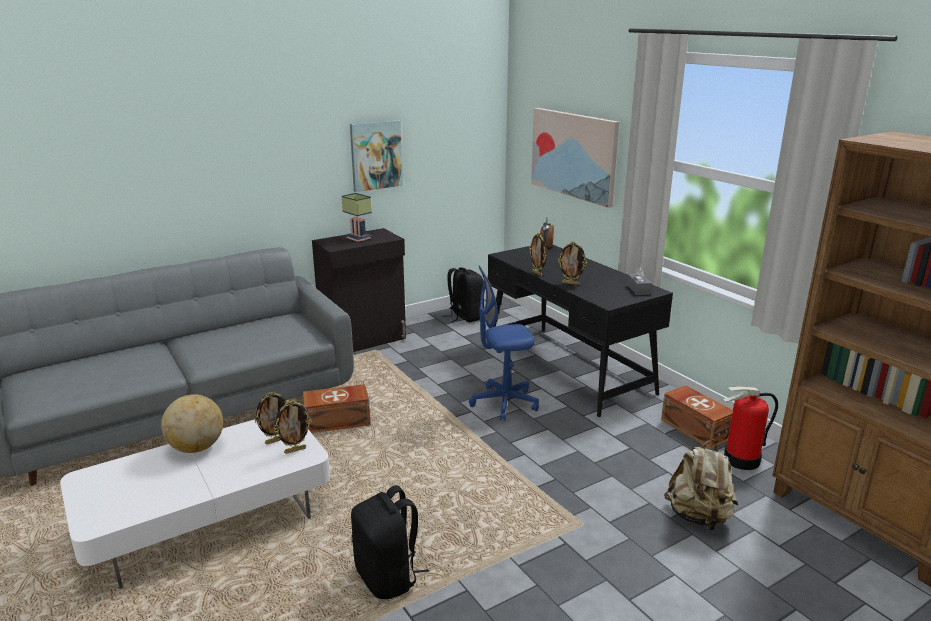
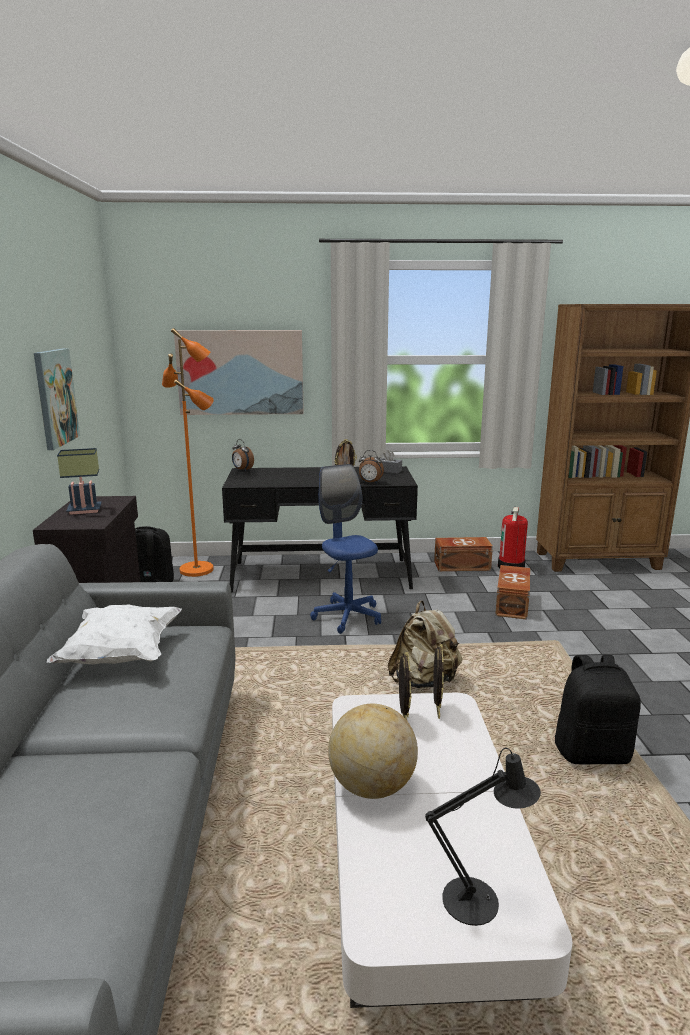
camera: 60 degrees left, 5 degrees down
brown storage box [303,384,371,433] -> brown storage box moved to [495,565,530,620]
blue office chair [469,266,539,421] -> blue office chair turned 135 degrees clockwise [310,464,381,634]
picture frame [529,233,547,276] -> none
beige backpack [664,440,738,530] -> beige backpack moved to [388,601,462,688]
none -> white pillow [47,605,182,664]
none -> orange floor lamp [162,328,214,577]
none -> alarm clock [359,450,384,484]
none -> black table lamp [425,748,541,926]

